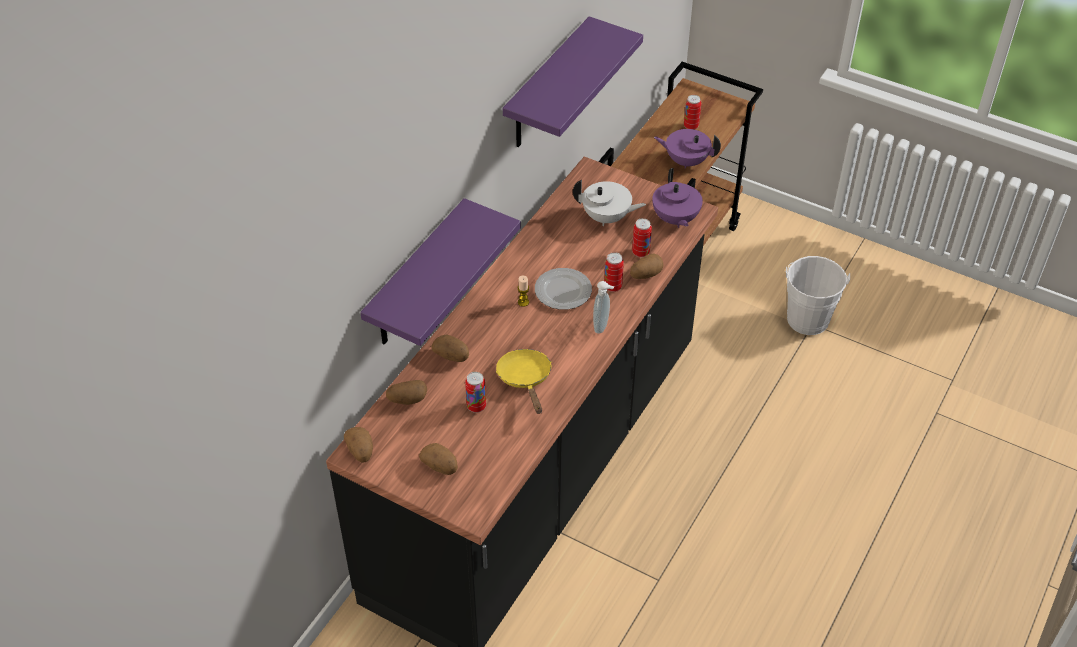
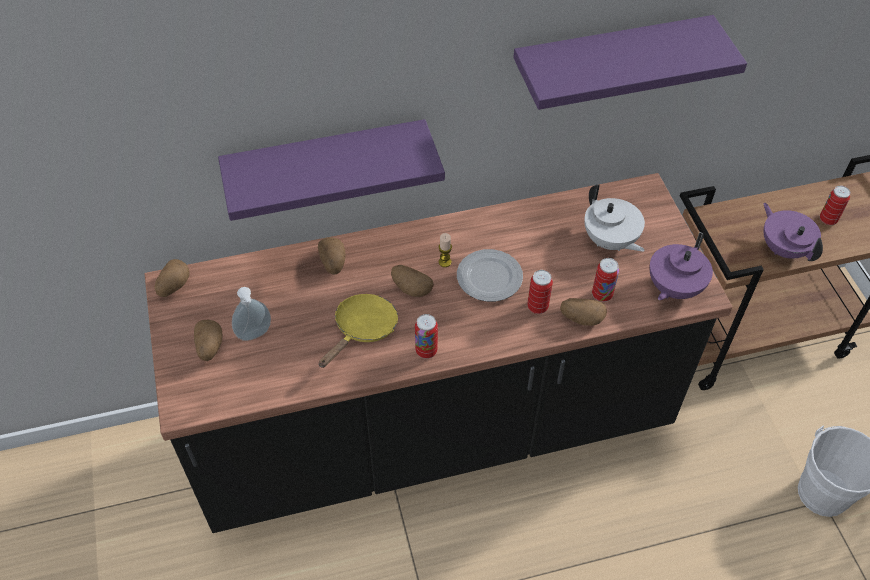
camera: 45 degrees right, 5 degrees up
potato [386,380,427,405] -> potato moved to [391,265,434,297]
can [465,372,486,413] -> can moved to [415,314,438,359]
soap dispenser [593,281,614,334] -> soap dispenser moved to [232,287,271,341]

